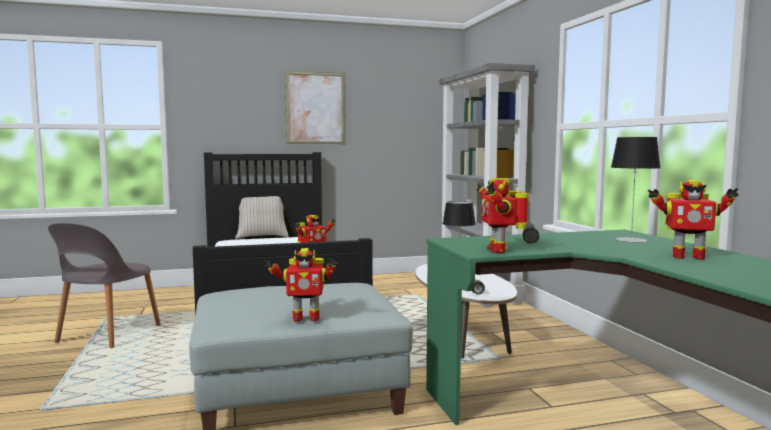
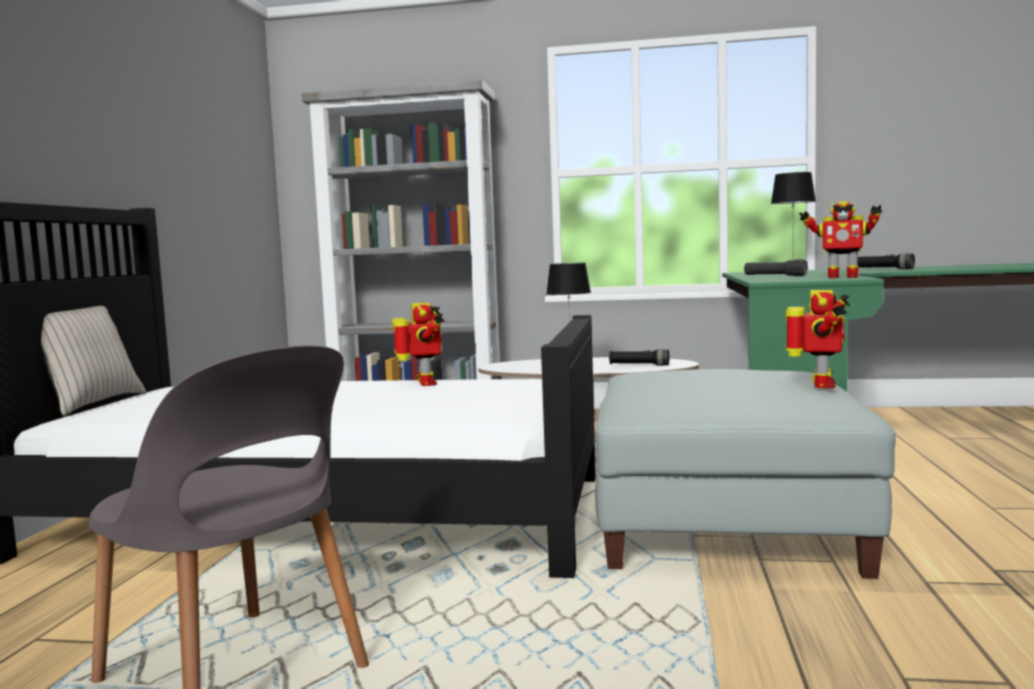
camera: 65 degrees left, 0 degrees up
picture [285,71,346,144] -> none
toy robot [648,180,738,260] -> black flashlight [858,253,915,269]

